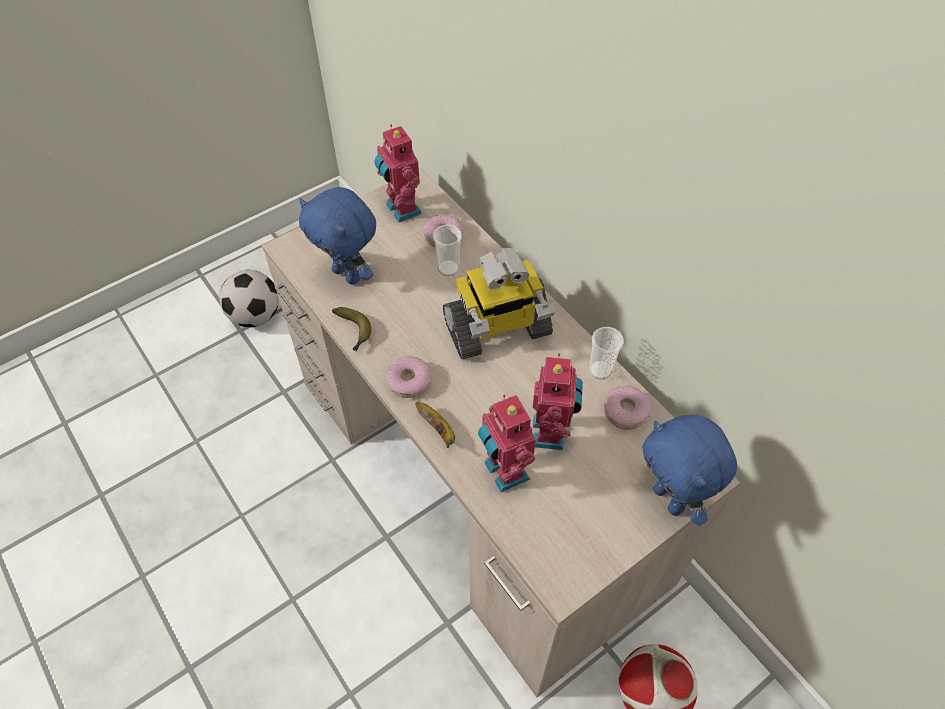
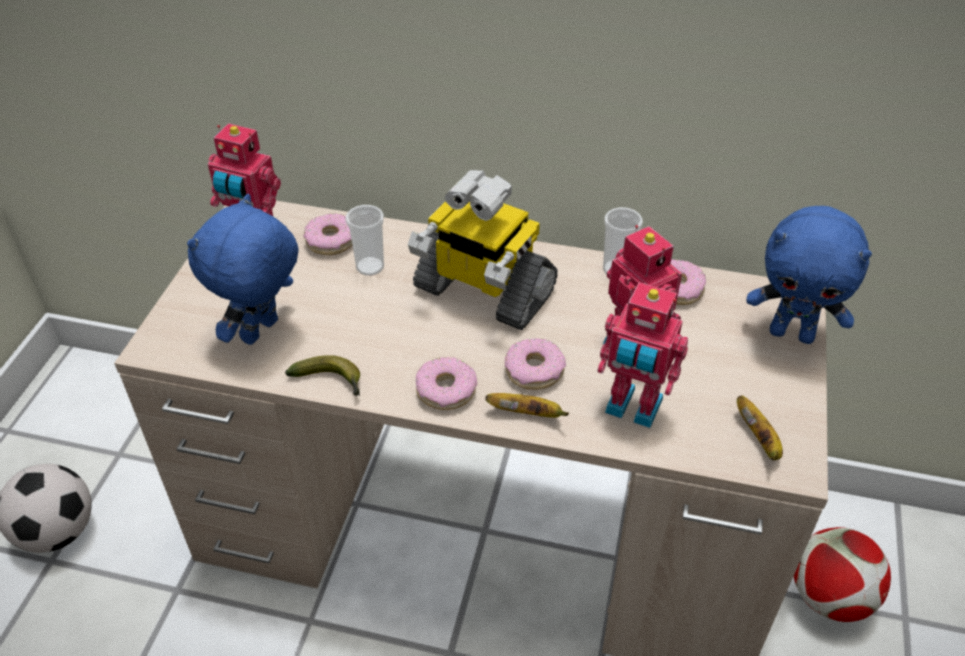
camera: 40 degrees left, 10 degrees down
blue plush toy [299,187,376,285] -> blue plush toy turned 120 degrees clockwise [187,194,298,345]
toy robot [443,248,555,359] -> toy robot turned 90 degrees clockwise [408,170,557,330]
none -> donut [505,338,566,390]
none -> banana [737,395,783,460]

